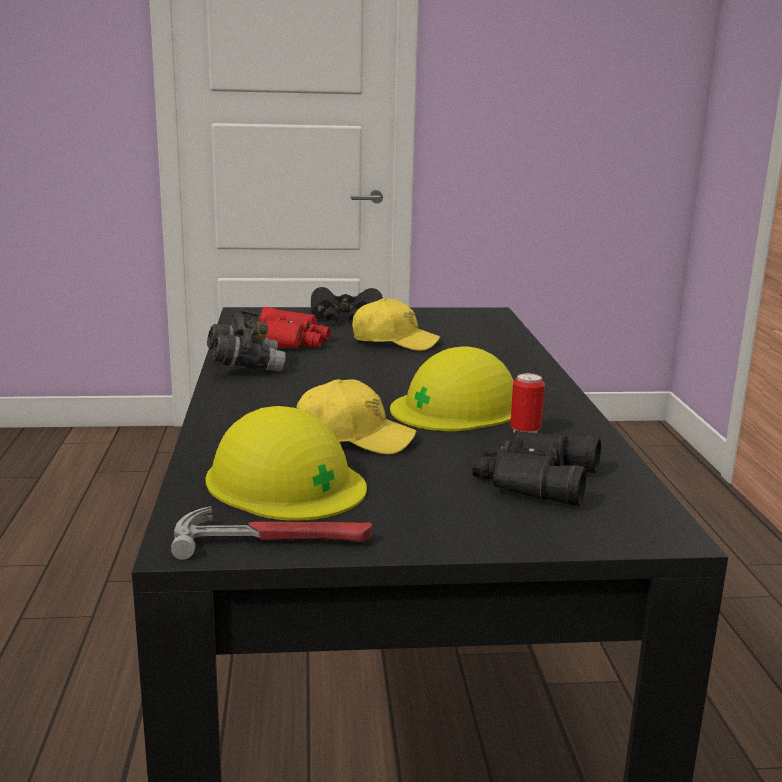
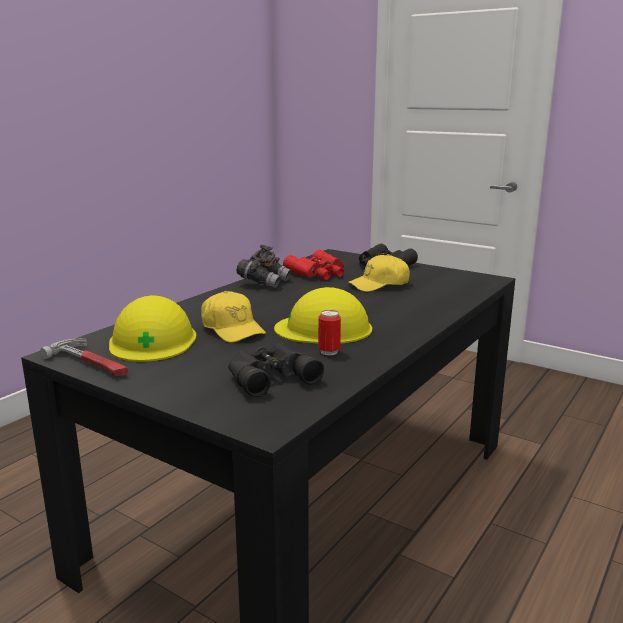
camera: 40 degrees right, 0 degrees up
yellow cap [352,298,440,351] -> yellow cap turned 105 degrees clockwise [348,254,410,292]

